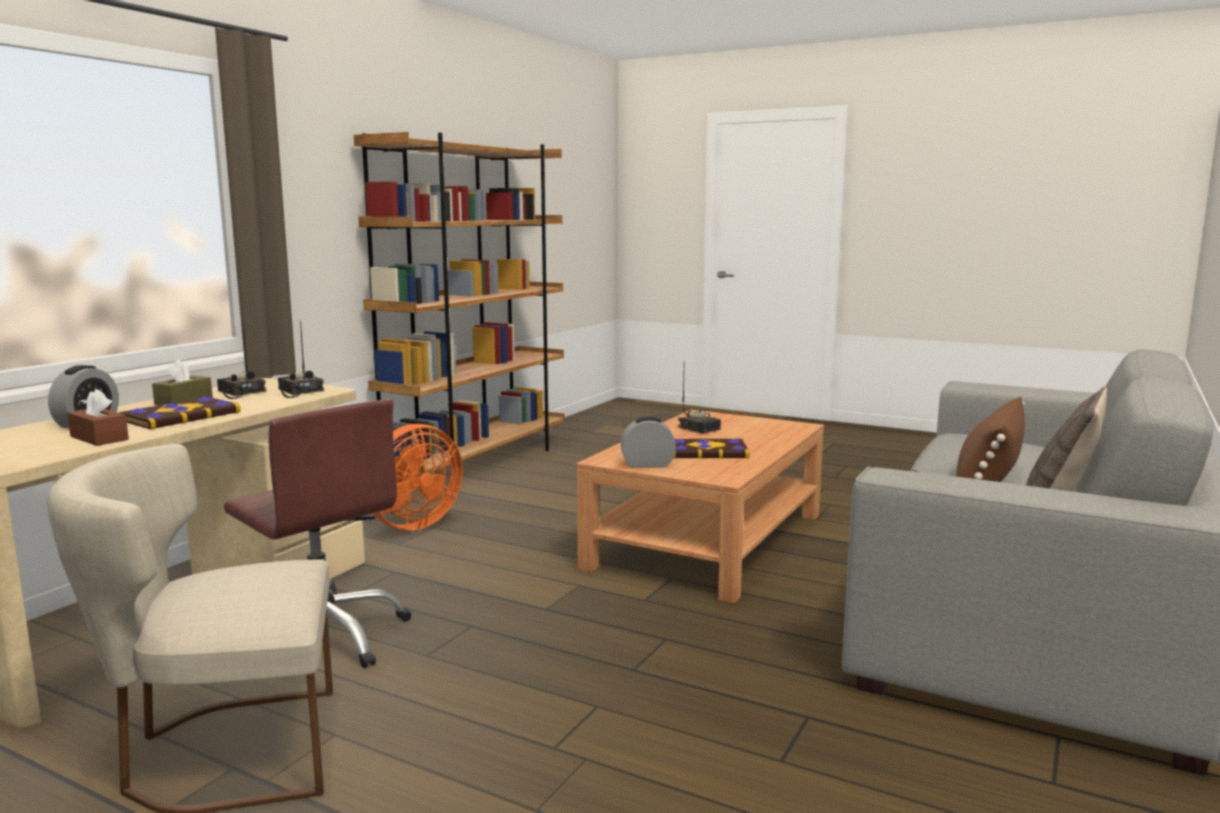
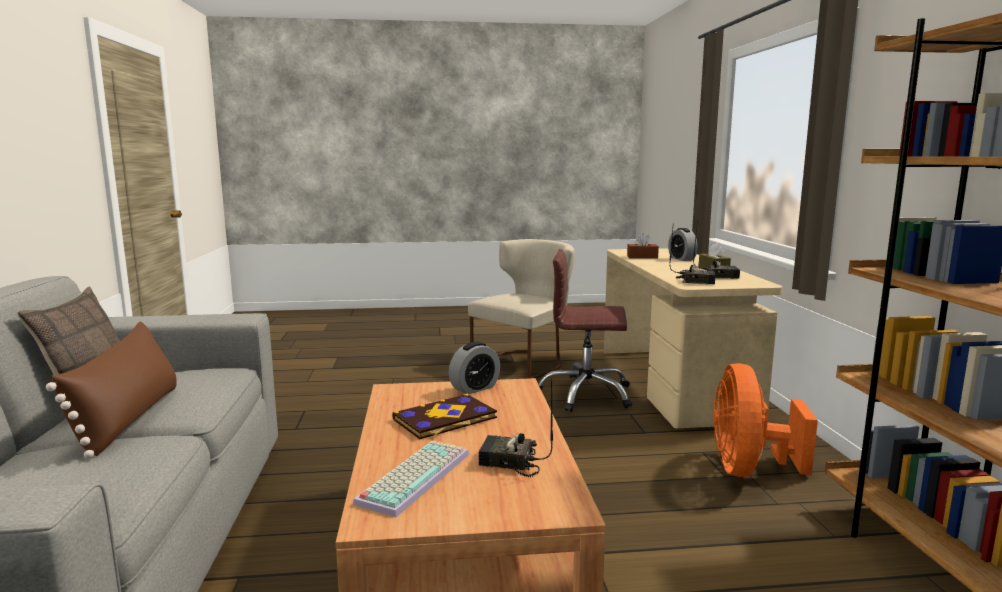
camera: 145 degrees right, 0 degrees up
book [119,397,241,429] -> none
none -> keyboard [353,441,469,517]

